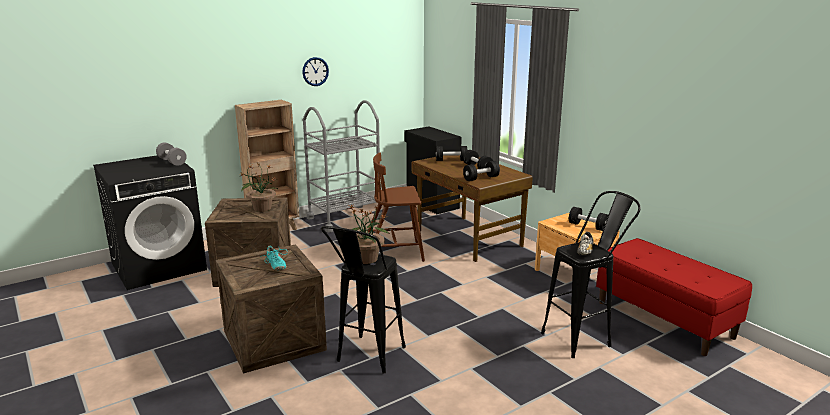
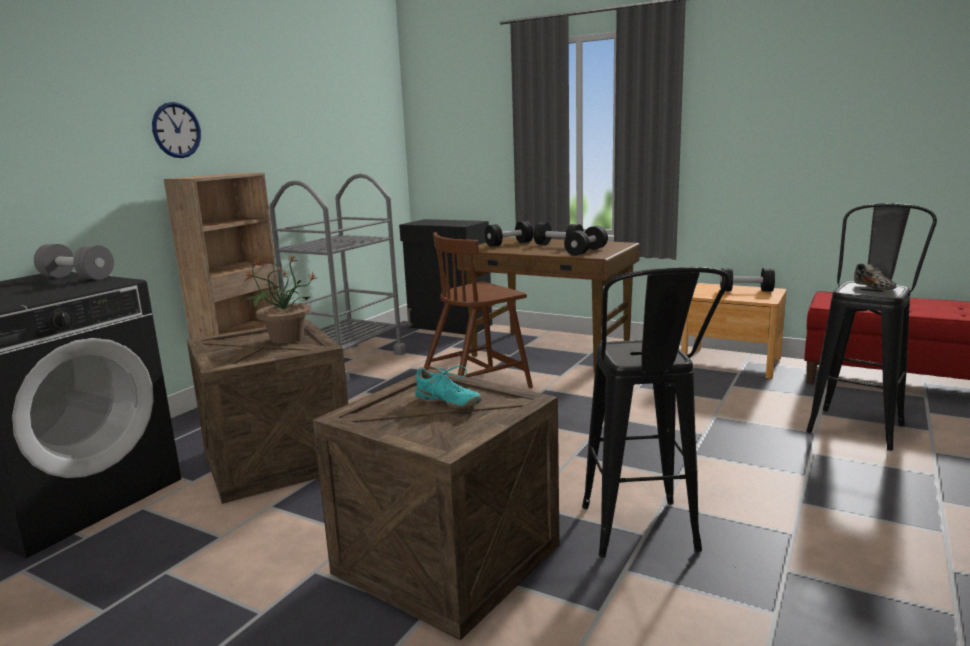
camera: 25 degrees left, 5 degrees down
wall clock [302,57,329,86] -> wall clock moved to [152,102,201,158]
potted plant [346,205,390,264] -> none

